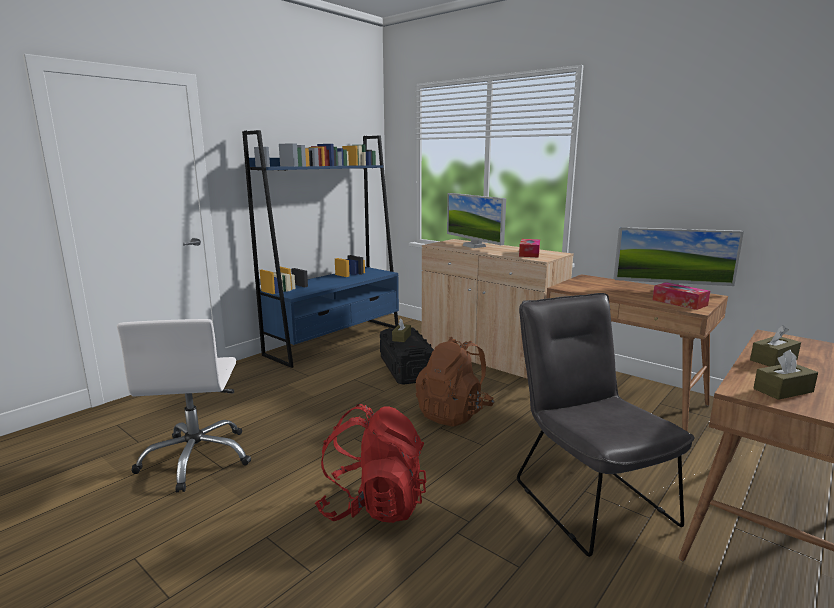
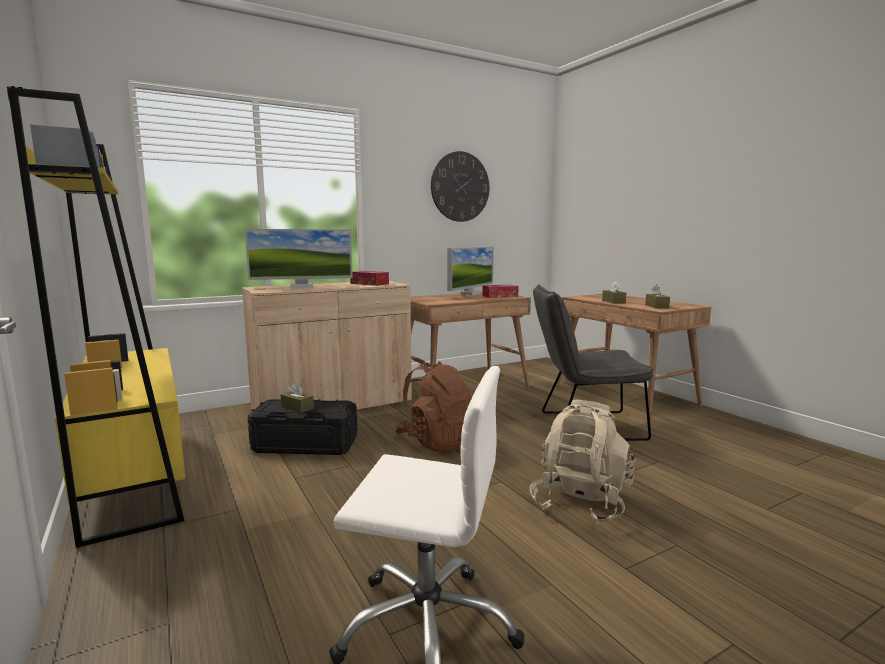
camera: 70 degrees left, 5 degrees down
blue bookcase [242,130,399,368] -> yellow bookcase [7,86,186,548]
red backpack [315,404,426,523] -> beige backpack [529,400,635,525]
none -> wall clock [431,151,489,222]

